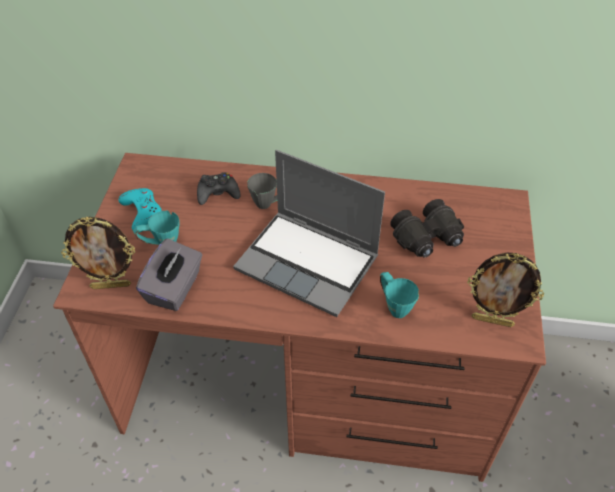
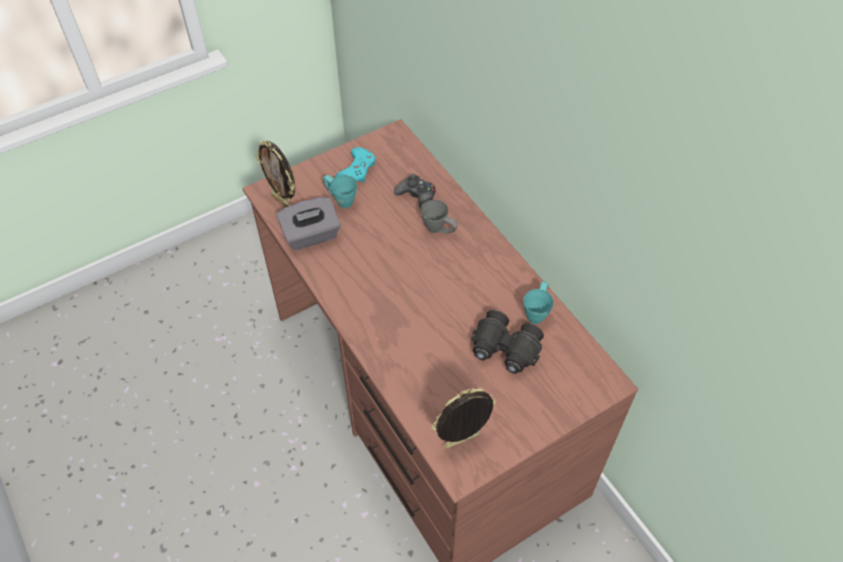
camera: 50 degrees right, 5 degrees up
laptop [233,150,385,317] -> none
turquoise mug [380,272,419,318] -> turquoise mug moved to [523,282,554,324]
picture frame [467,253,544,327] -> picture frame turned 90 degrees clockwise [431,388,496,449]

